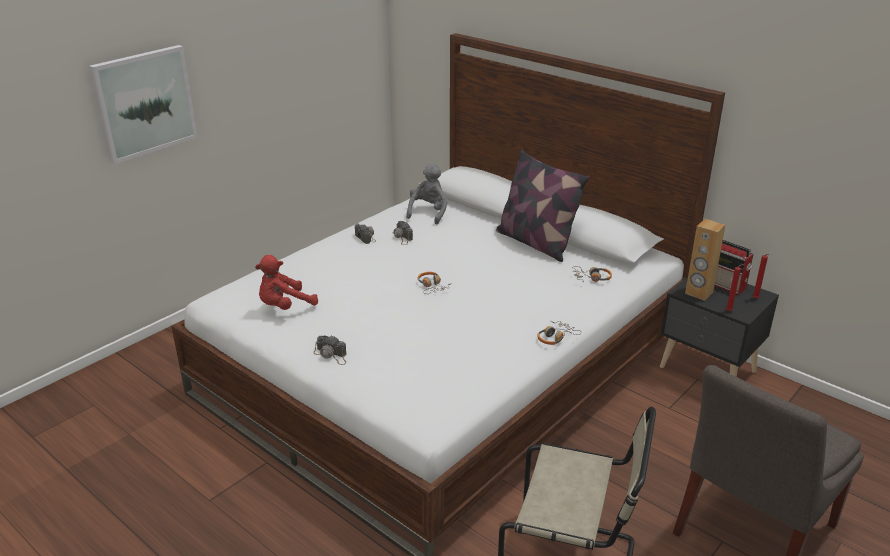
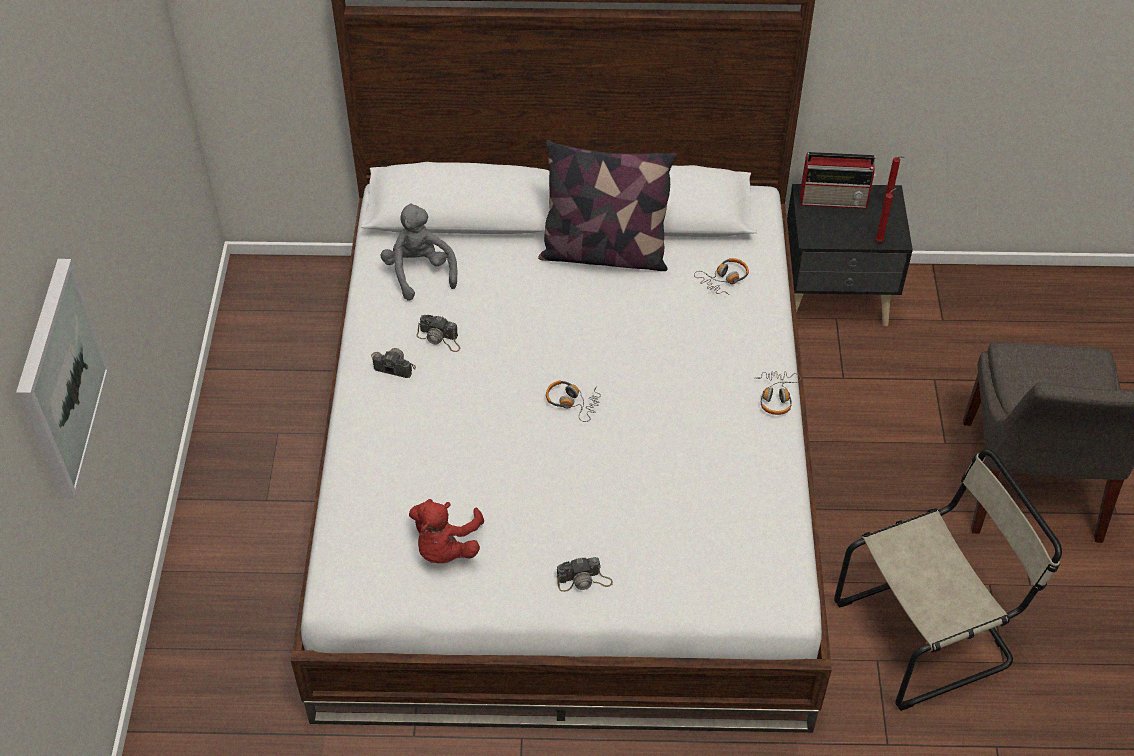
camera: 40 degrees left, 20 degrees up
brown speaker [685,219,725,301] -> none

